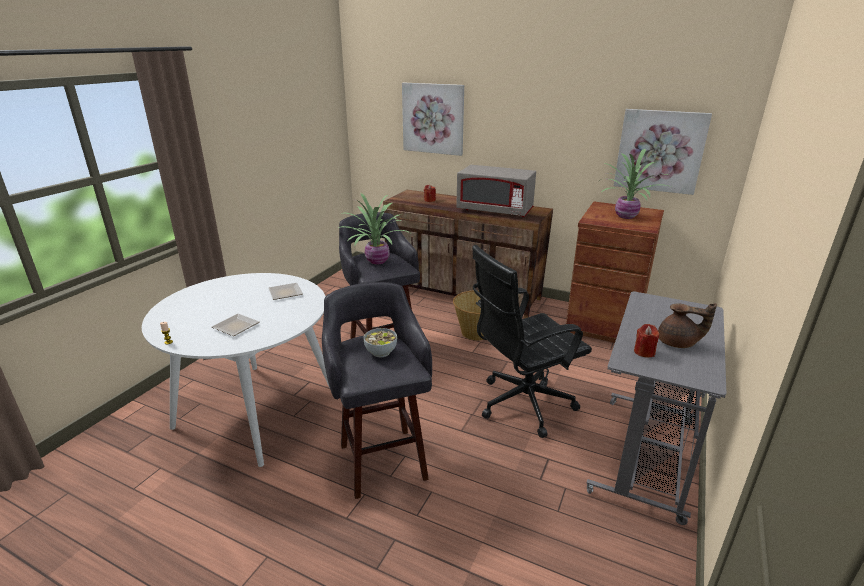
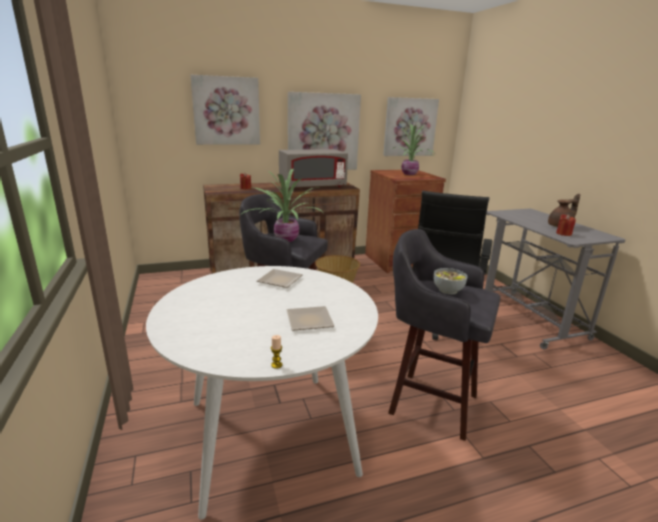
camera: 45 degrees left, 5 degrees down
none -> picture [288,92,361,170]

